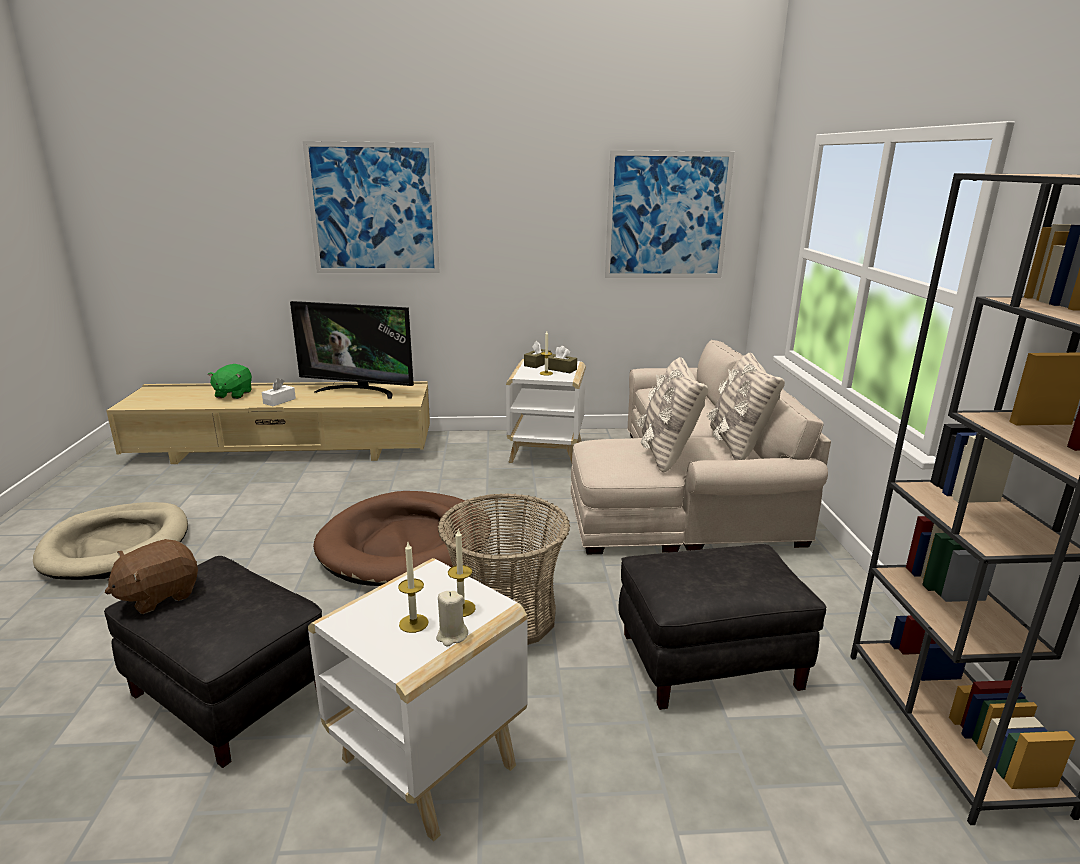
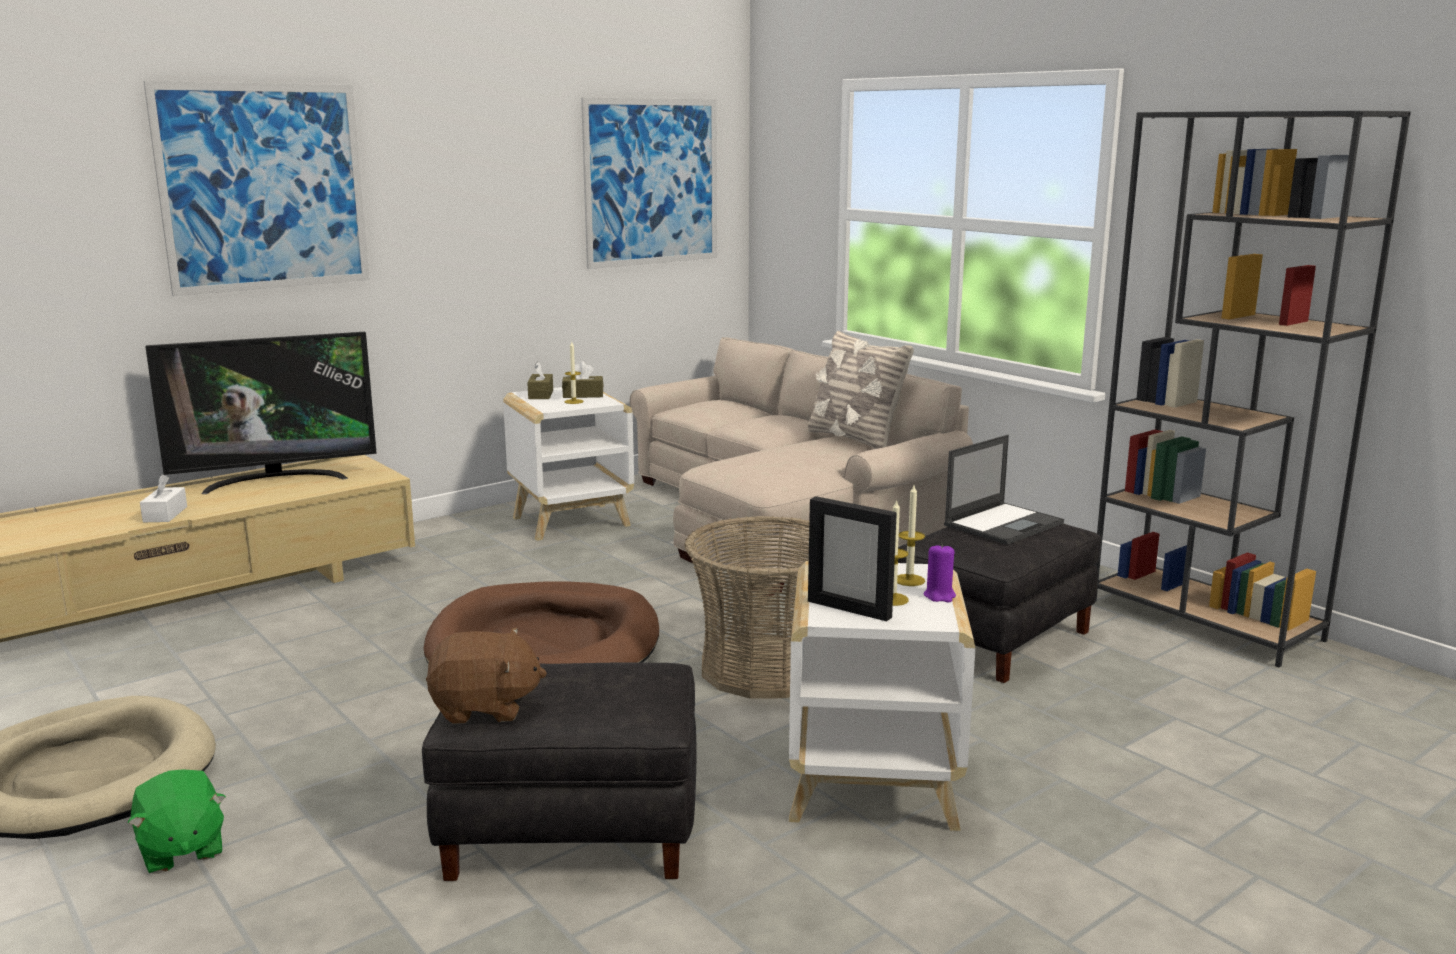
camera: 35 degrees left, 5 degrees down
brown plush toy [105,539,198,614] -> brown plush toy turned 105 degrees counterclockwise [426,627,547,724]
green plush toy [208,364,252,399] -> green plush toy moved to [128,769,226,874]
beige candle [436,591,468,647] -> purple candle [923,543,956,602]
beige pillow [636,357,708,472] -> none
none -> picture frame [808,496,897,621]
none -> laptop [944,435,1064,545]

